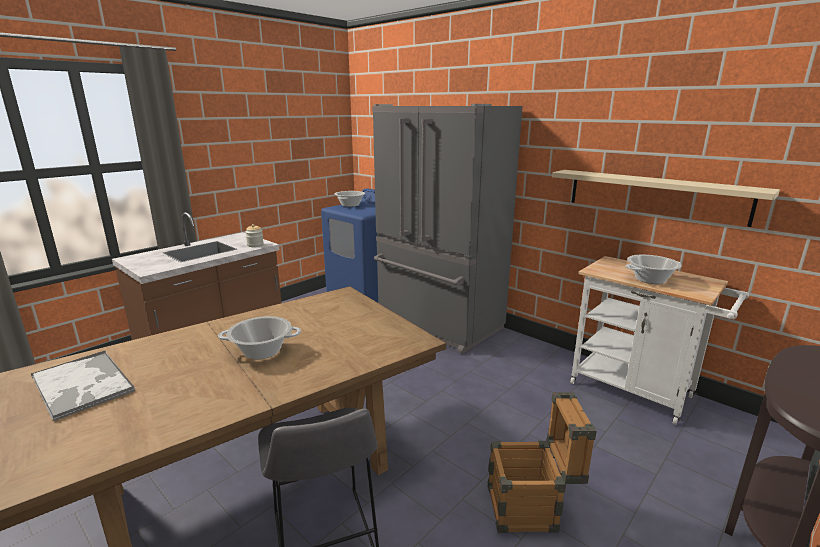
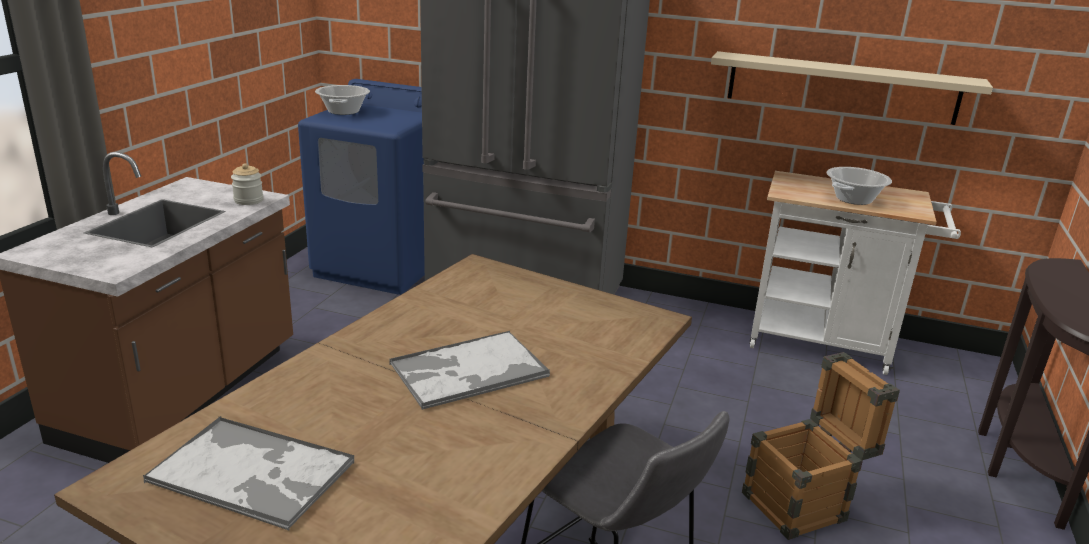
camera: 25 degrees left, 5 degrees up
cooking pot [218,316,301,359] -> tray [390,331,550,410]

